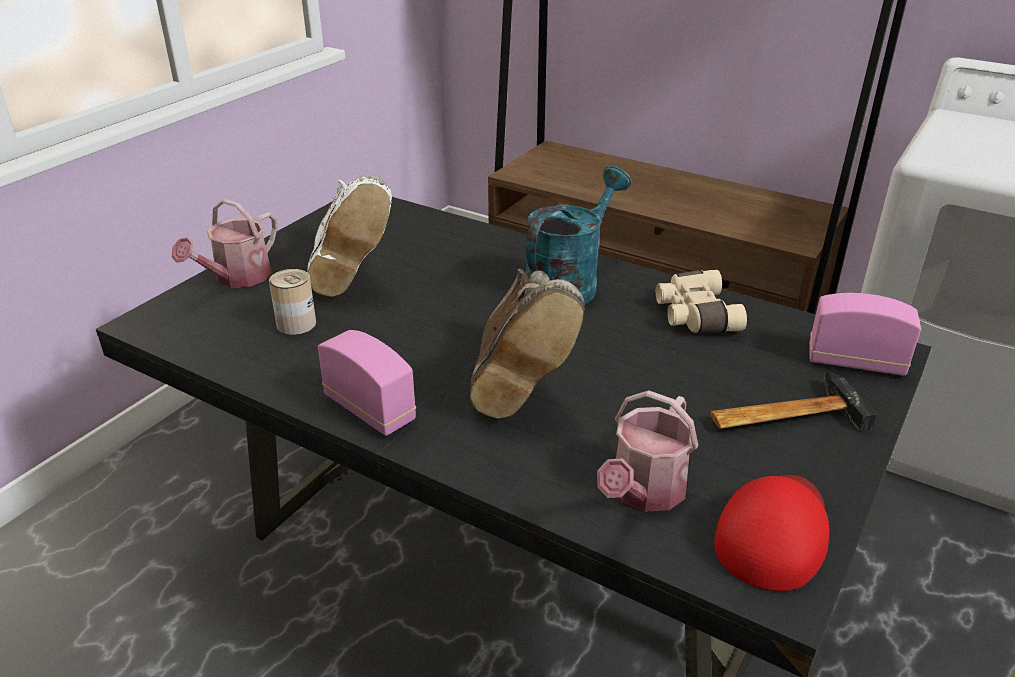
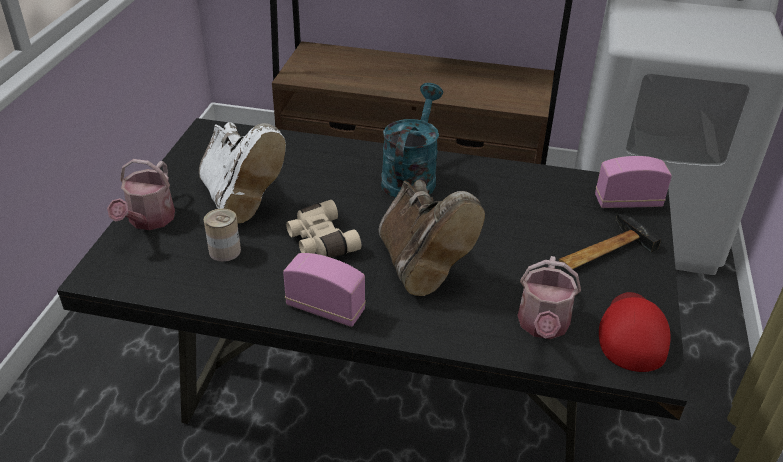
camera: 20 degrees left, 5 degrees up
beige binoculars [656,270,747,333] -> beige binoculars moved to [286,200,361,258]

